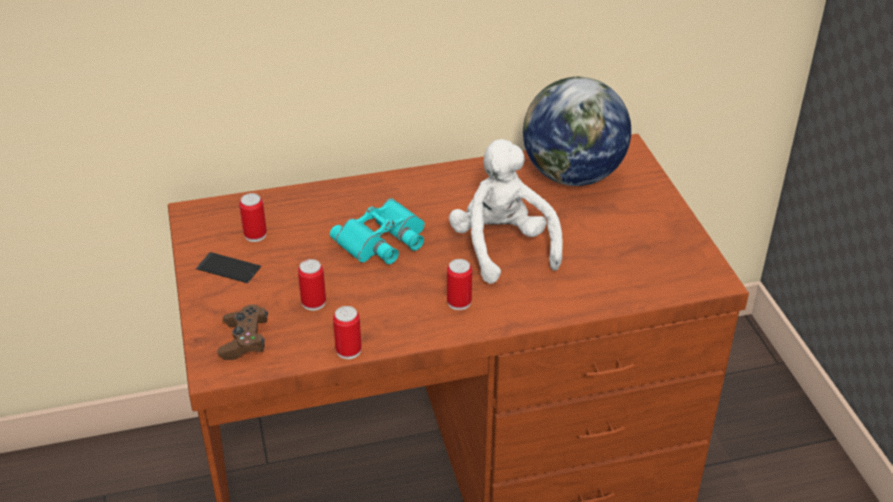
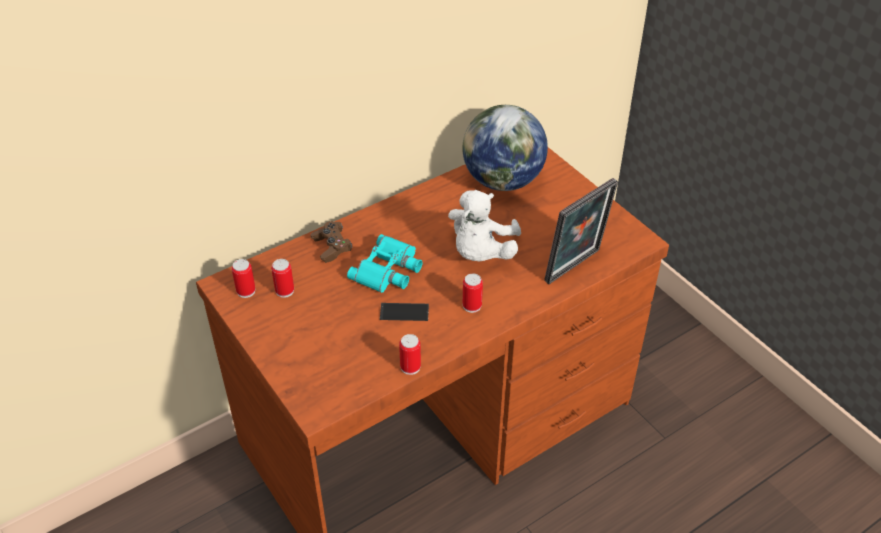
camera: 20 degrees left, 5 degrees up
phone [196,252,261,283] -> phone moved to [380,303,429,321]
brown game controller [217,304,268,360] -> brown game controller moved to [310,221,352,263]
can [298,259,326,311] -> can moved to [232,259,255,298]
white plush toy [449,139,563,284] -> white plush toy turned 120 degrees counterclockwise [448,190,521,262]
none -> picture frame [544,178,618,284]

